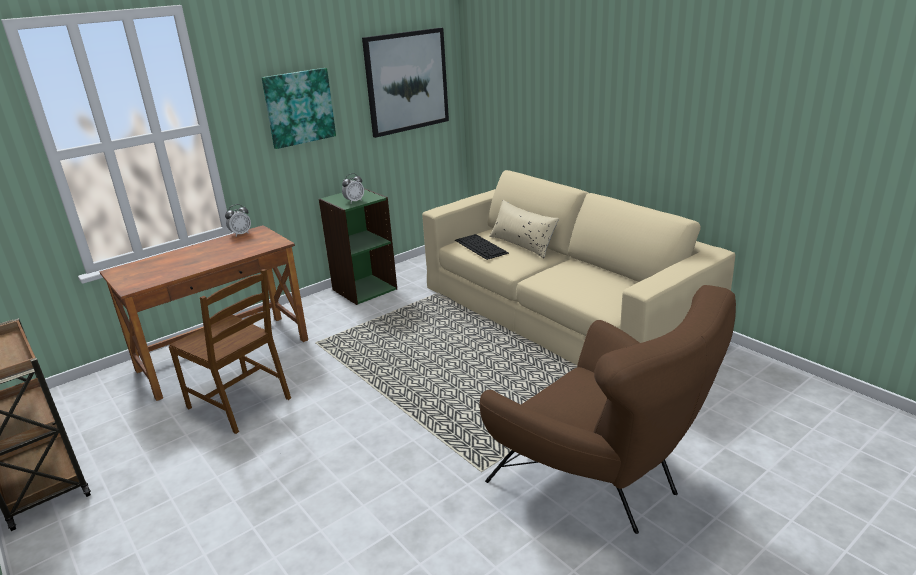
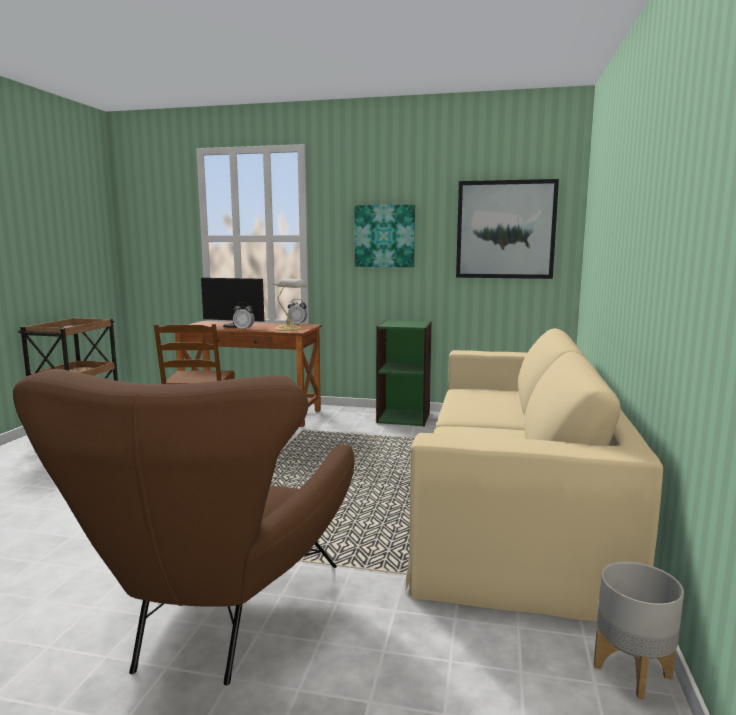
camera: 50 degrees right, 15 degrees down
alarm clock [342,173,364,203] -> alarm clock moved to [233,302,255,330]
keyboard [455,234,509,260] -> none
beige pillow [489,200,559,259] -> none
none -> monitor [201,278,264,328]
none -> table lamp [272,278,308,331]
none -> grey planter [594,561,684,700]

